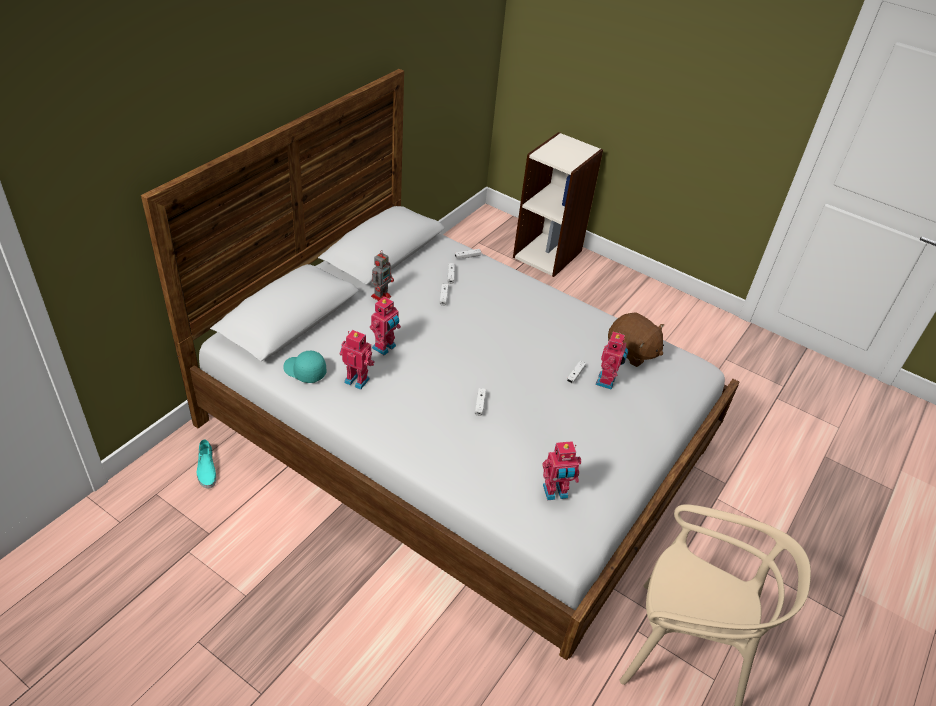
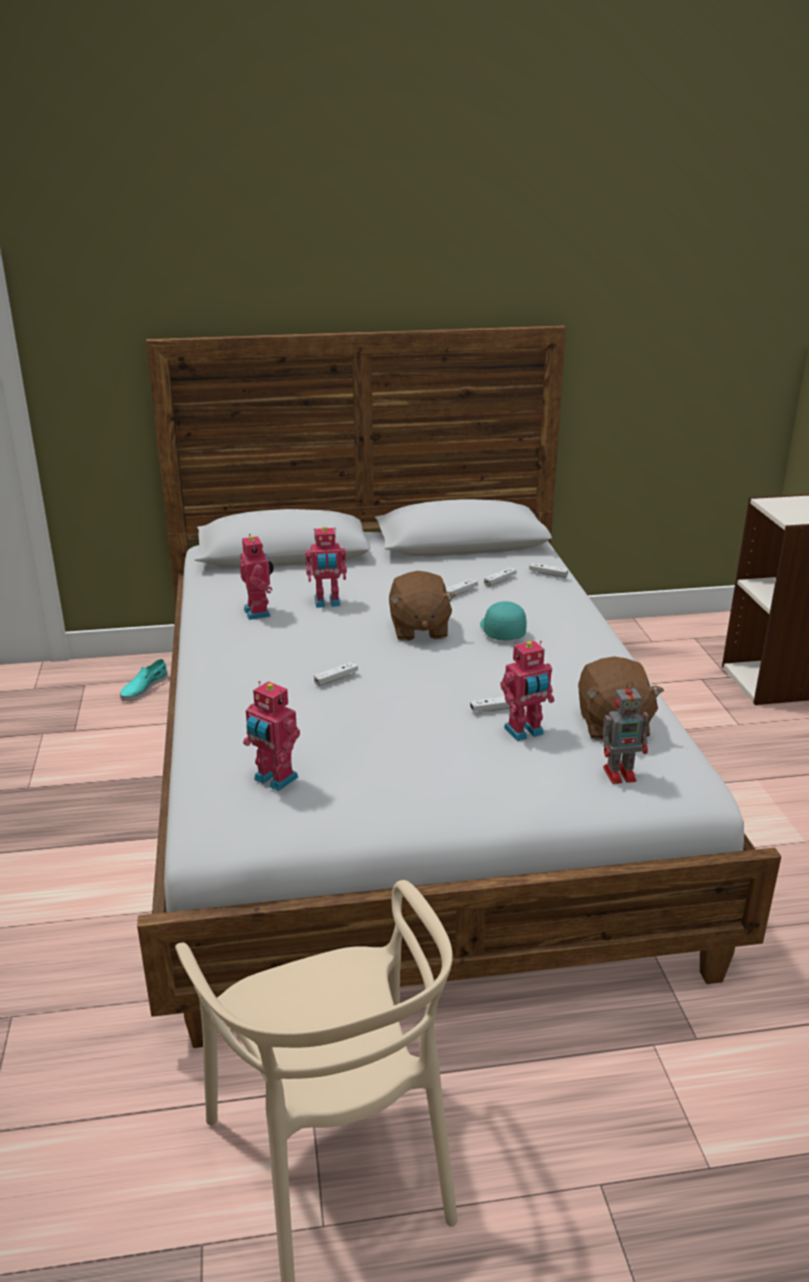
camera: 50 degrees right, 15 degrees down
turquoise cap [283,351,327,383] -> turquoise cap moved to [480,601,527,640]
toy robot [371,250,394,301] -> toy robot moved to [603,681,648,784]
none -> brown plush toy [389,571,456,641]

